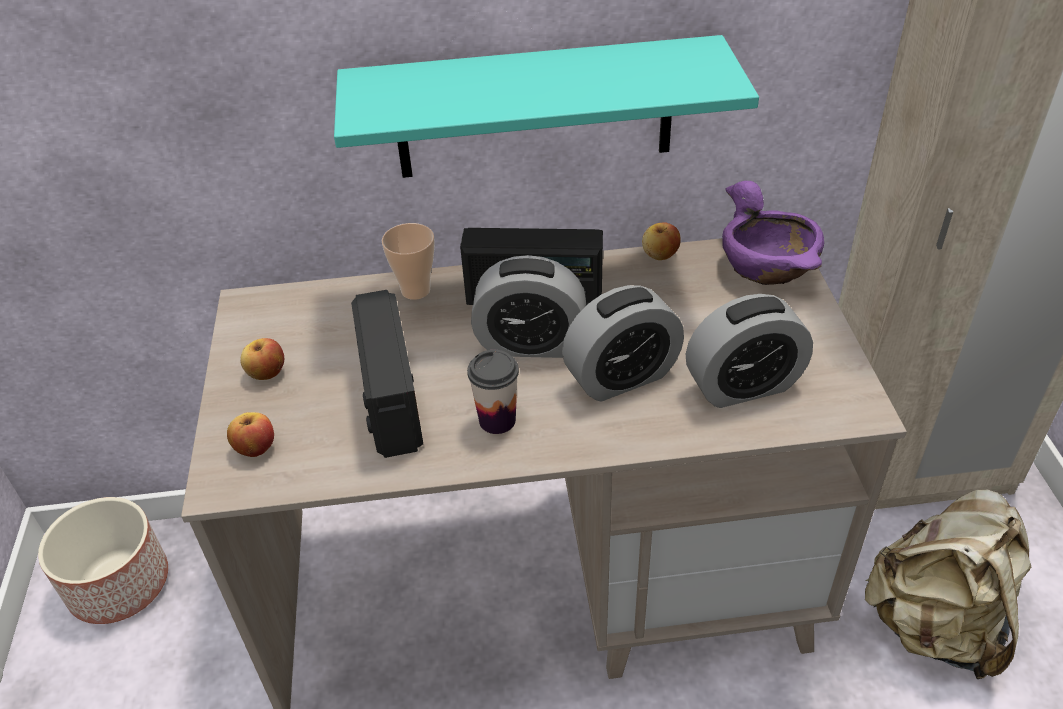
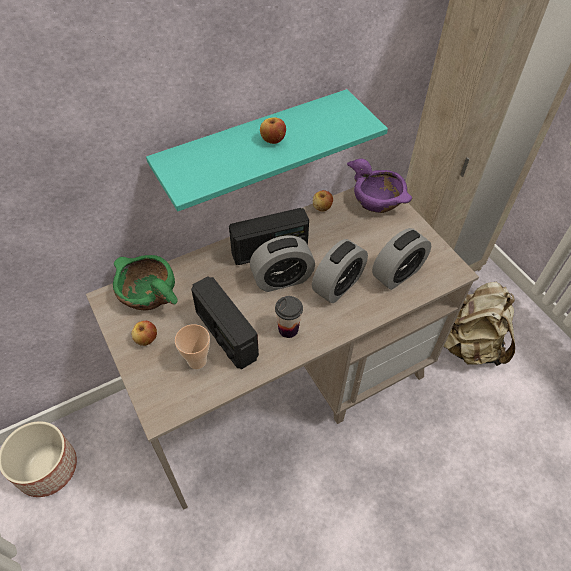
camera: 25 degrees left, 10 degrees up
apple [227,412,274,457] -> apple moved to [260,117,286,144]
cup [382,223,435,300] -> cup moved to [175,324,210,369]
none -> green bowl [113,255,178,310]

